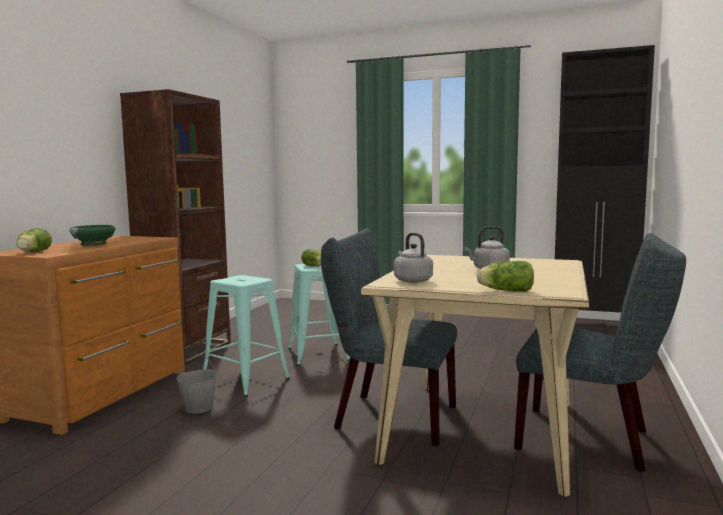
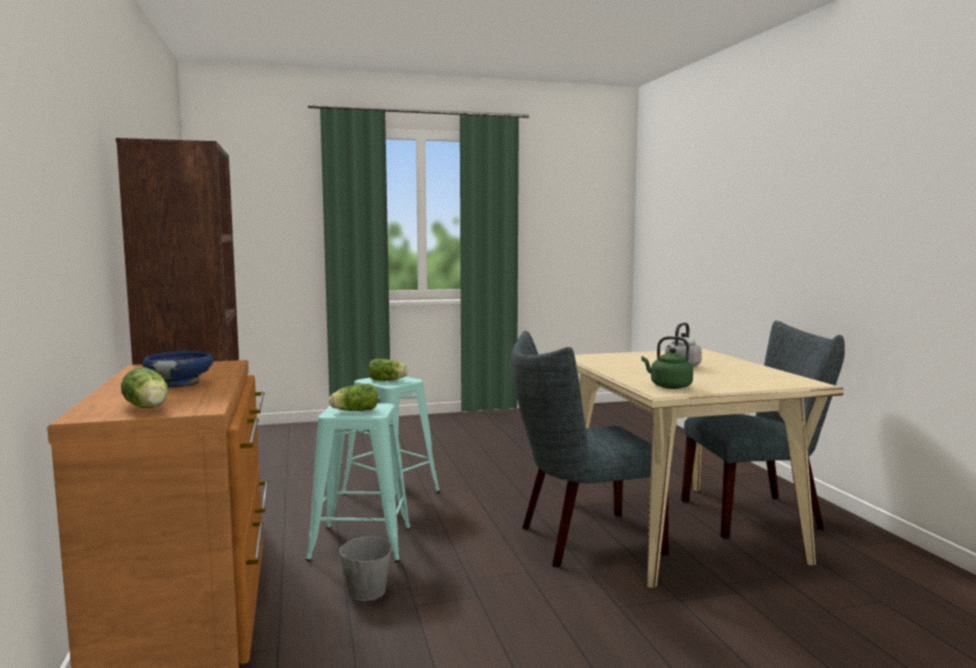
camera: 35 degrees left, 0 degrees up
green bowl [70,225,115,246] -> blue bowl [142,351,213,388]
grey kettle [394,233,433,283] -> green kettle [642,336,693,389]
lettuce [477,261,534,292] -> lettuce moved to [329,384,378,411]
black cabinet [555,45,655,313] -> none

